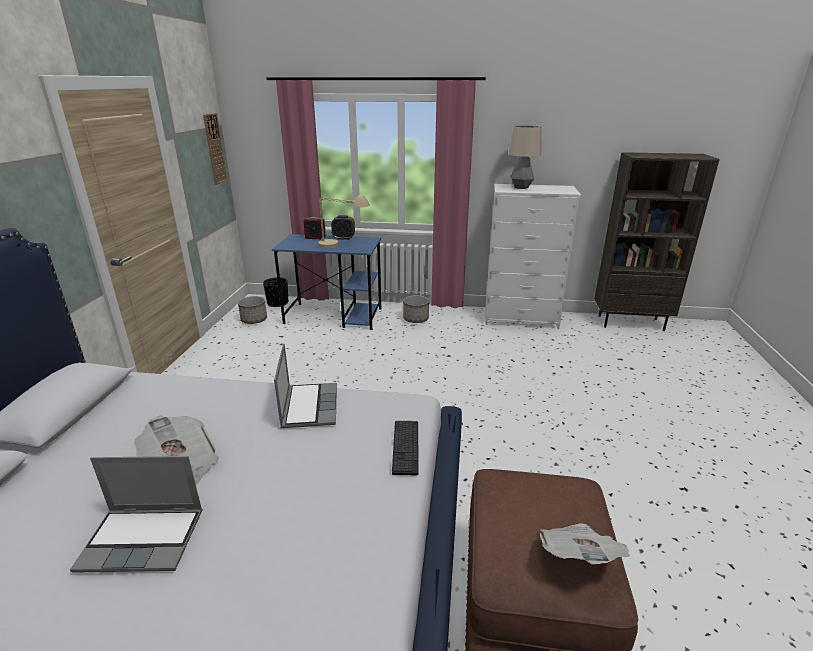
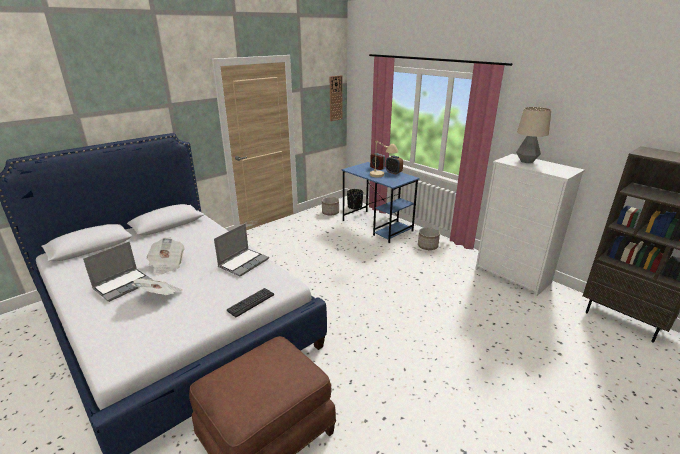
camera: 40 degrees right, 0 degrees up
laptop [70,456,203,573] -> laptop turned 90 degrees counterclockwise [83,241,153,302]
newspaper [540,523,630,564] -> newspaper moved to [131,278,183,295]

